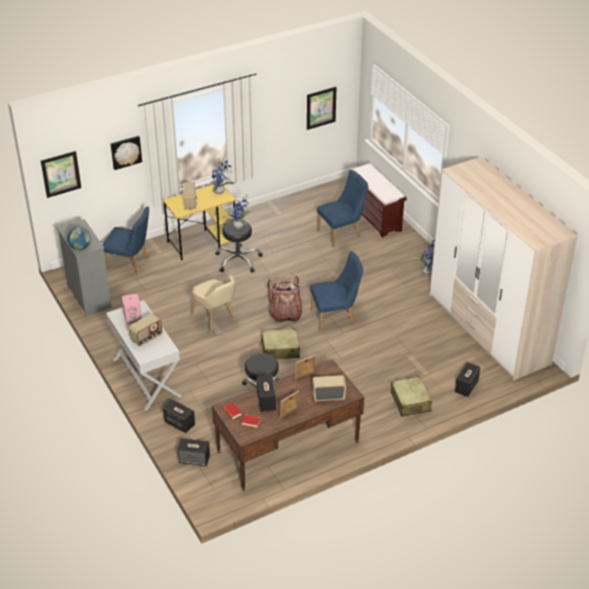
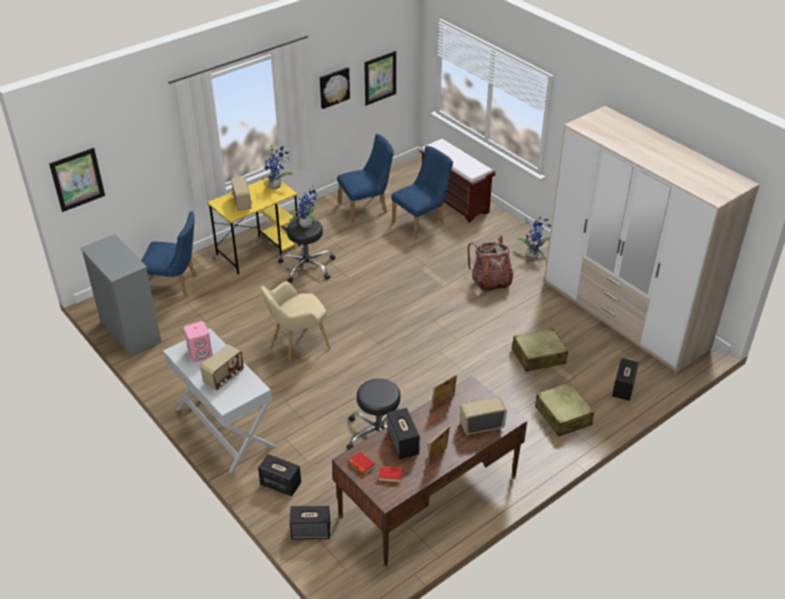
camera: 10 degrees left, 0 degrees up
globe [67,227,91,250] -> none
picture [111,136,142,170] -> picture moved to [320,67,350,109]
beige armchair [190,275,237,335] -> beige armchair turned 105 degrees clockwise [260,281,331,362]
beige suitcase [260,328,300,359] -> beige suitcase moved to [512,328,568,372]
backpack [268,276,303,323] -> backpack moved to [468,235,513,292]
blue chair [310,251,363,331] -> blue chair moved to [337,134,394,223]

